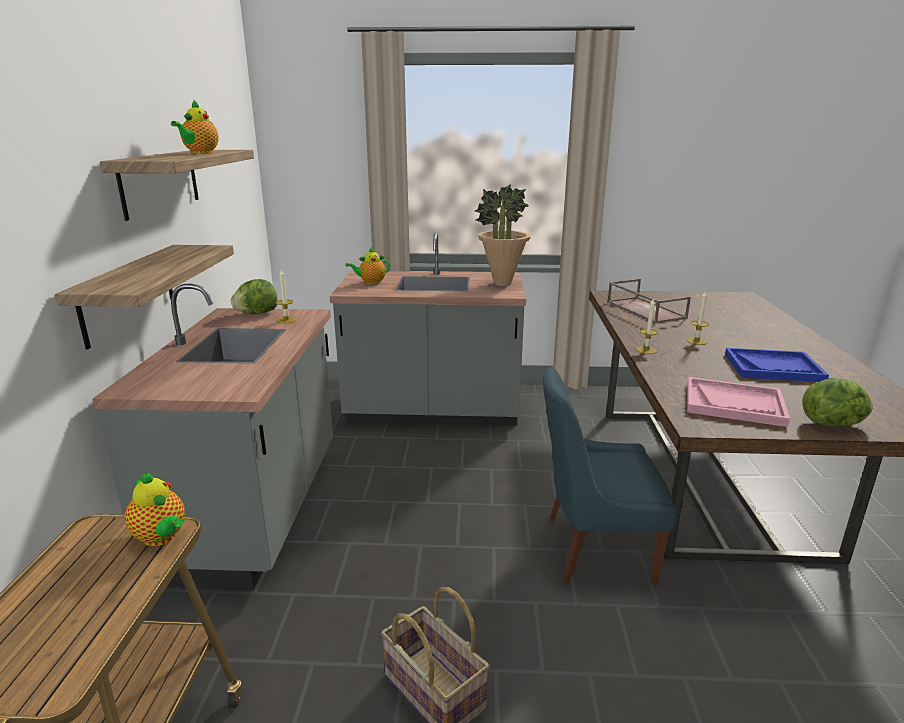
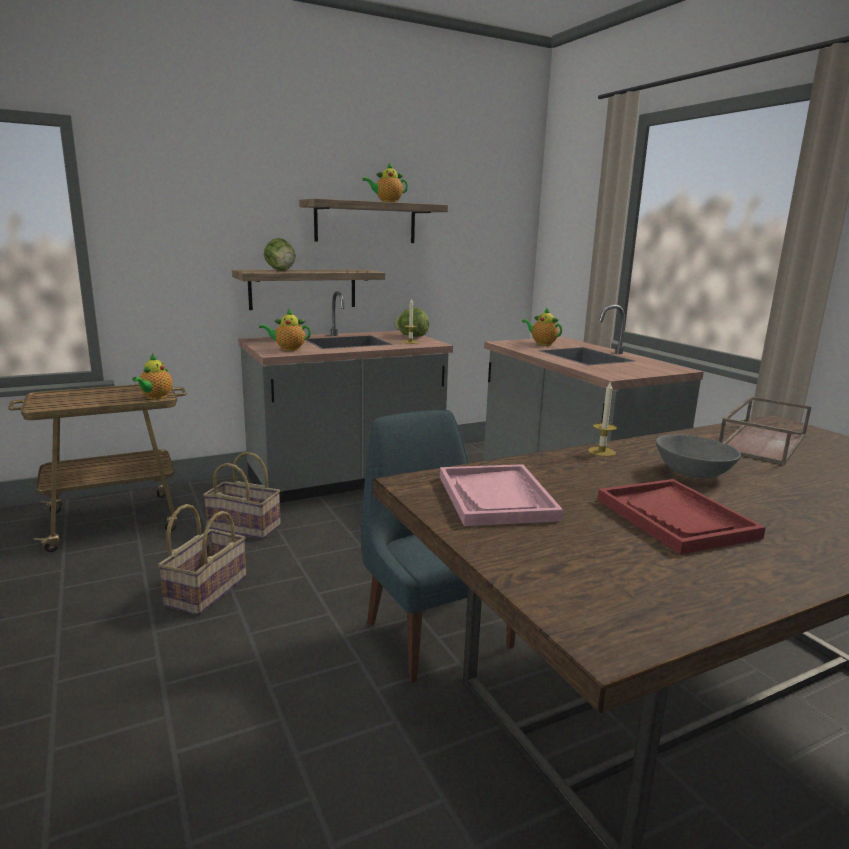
camera: 60 degrees right, 5 degrees down
potted plant [475,184,531,286] -> none
candle [687,292,709,345] -> grey bowl [656,434,741,478]
blue tray [725,348,829,382] -> red tray [597,479,766,555]
lettuce [802,378,873,426] -> lettuce moved to [264,238,296,271]
none -> basket [203,452,281,539]
none -> teapot [259,308,311,351]

